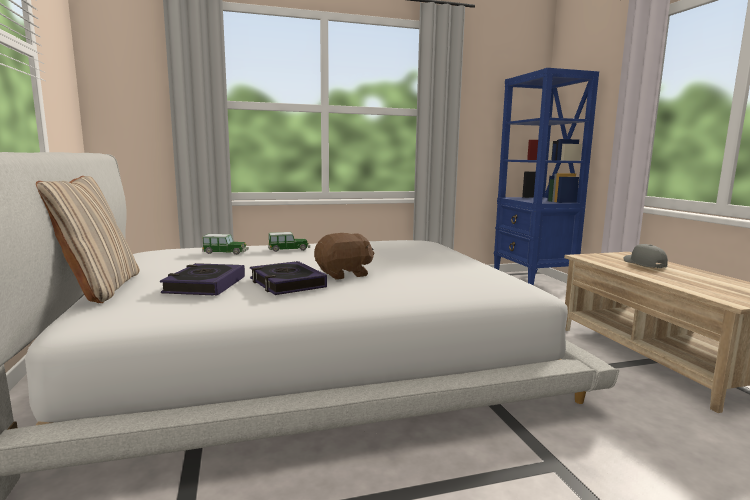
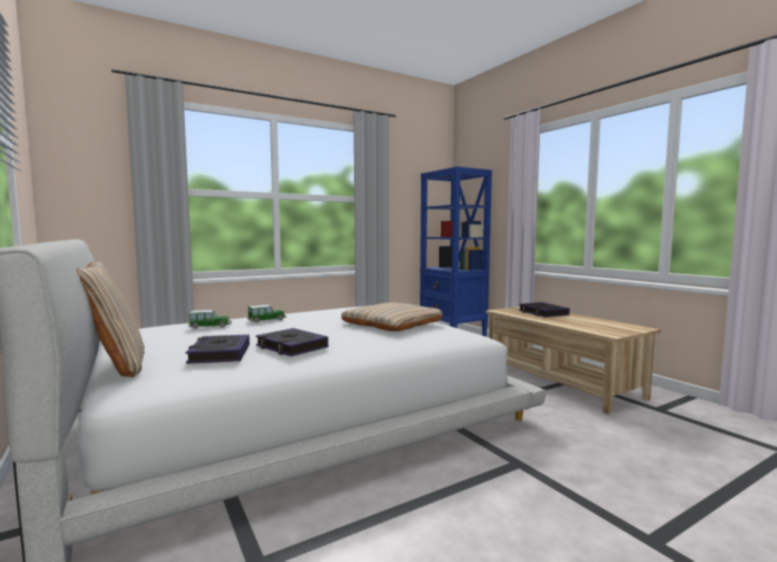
camera: 15 degrees left, 5 degrees down
brown plush toy [314,233,375,280] -> none
grey cap [624,244,668,268] -> book [519,302,570,317]
none -> beige pillow [341,303,443,331]

